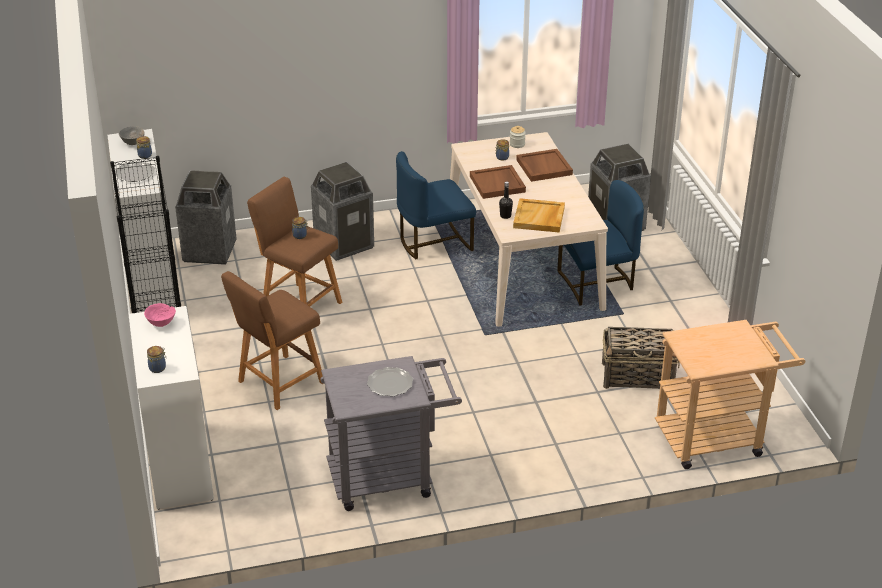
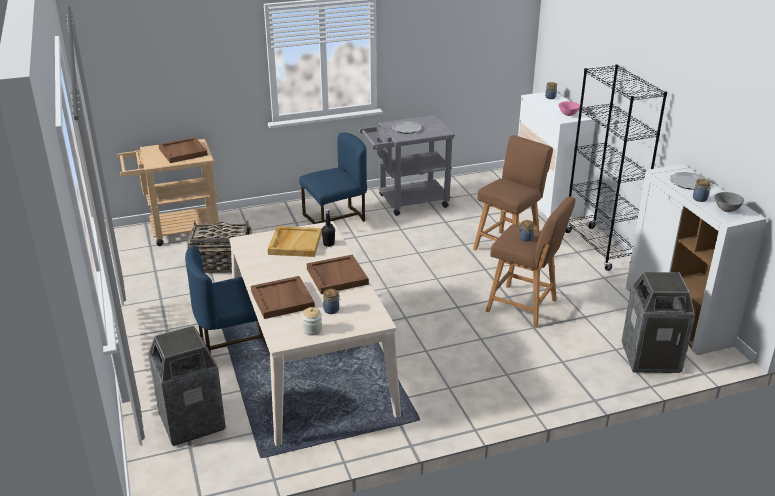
camera: 175 degrees right, 5 degrees down
trash can [311,162,374,261] -> none
blue chair [396,151,476,260] -> blue chair moved to [299,132,367,224]
none -> brown tray [158,137,208,163]

